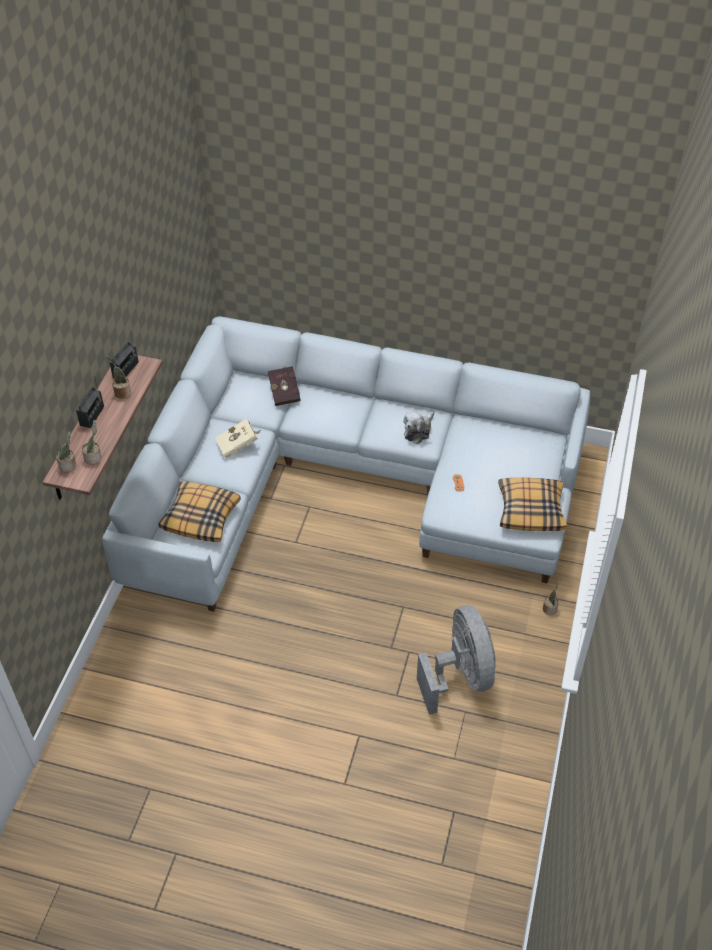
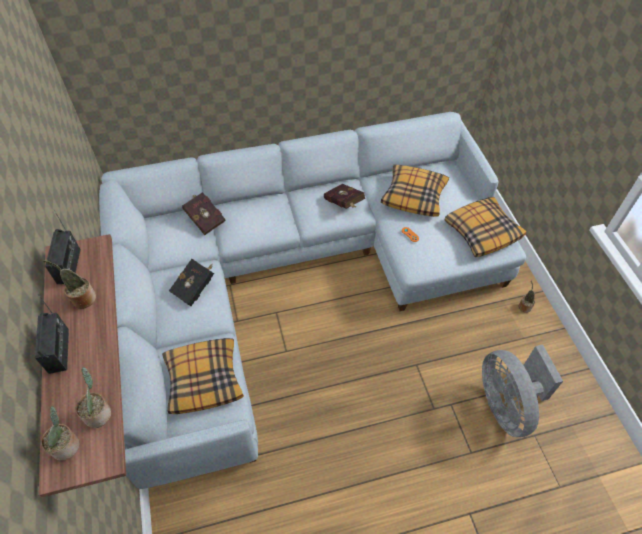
camera: 30 degrees left, 5 degrees up
beige book [216,418,261,458] -> black book [169,259,214,306]
plush toy [403,411,434,444] -> red book [324,184,365,209]
grey fan [417,605,496,715] -> grey fan turned 150 degrees counterclockwise [482,344,563,437]
none -> pillow [381,165,449,217]

